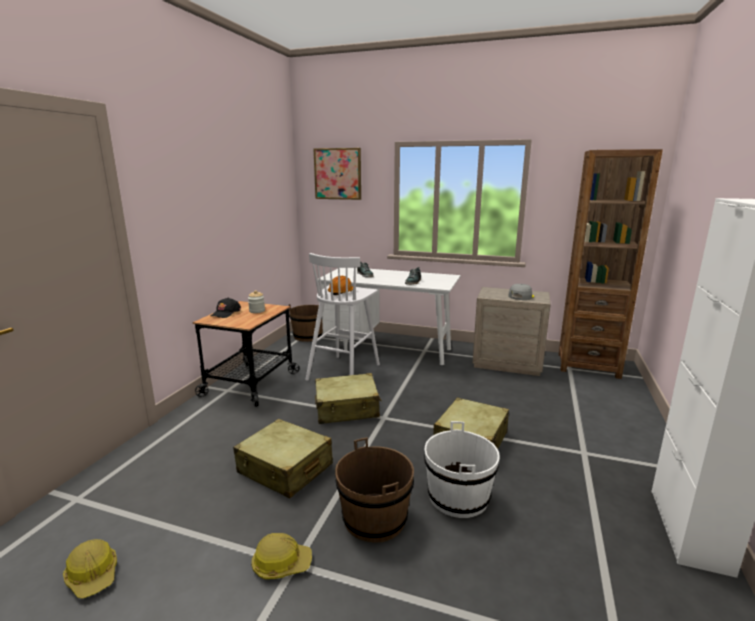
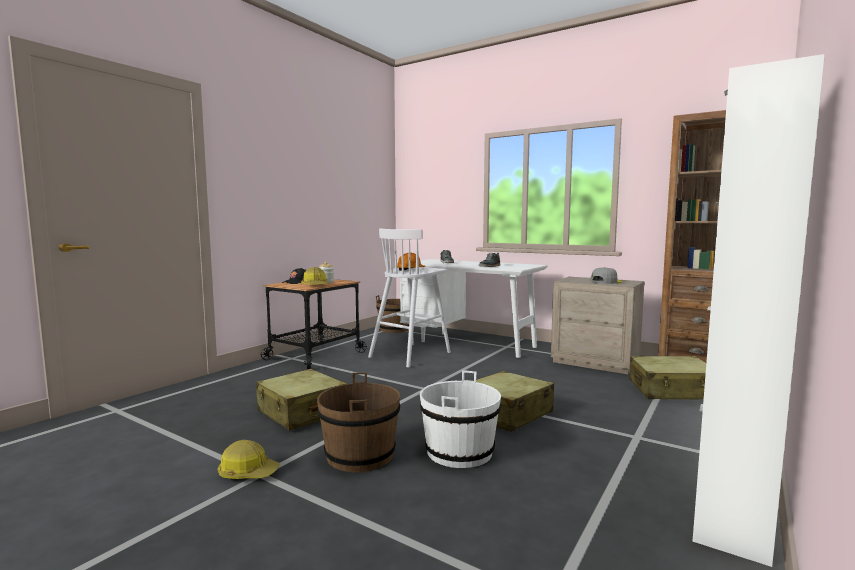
camera: 15 degrees right, 10 degrees down
hard hat [63,539,117,599] -> hard hat moved to [301,267,328,285]
picture [313,148,361,200] -> none
beige suitcase [315,373,382,424] -> beige suitcase moved to [629,356,706,399]

